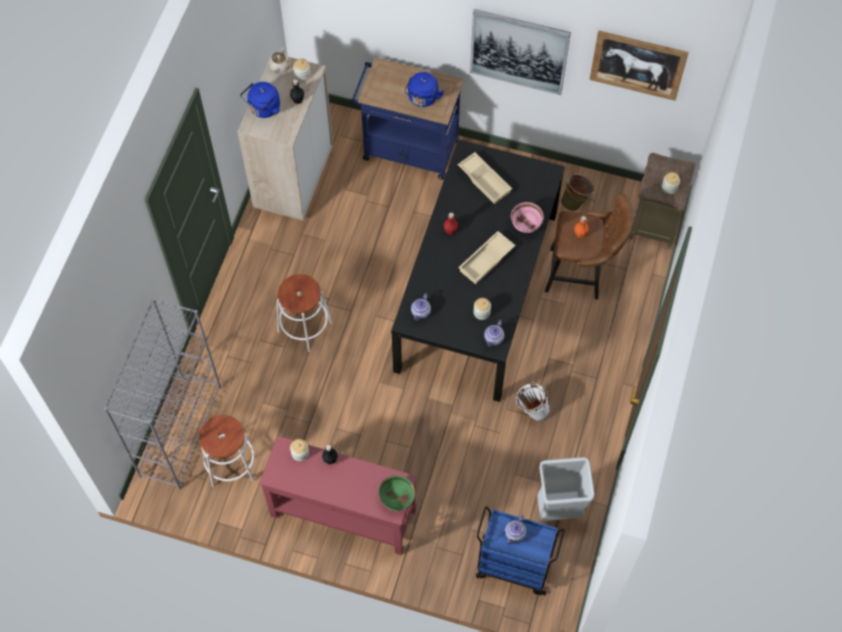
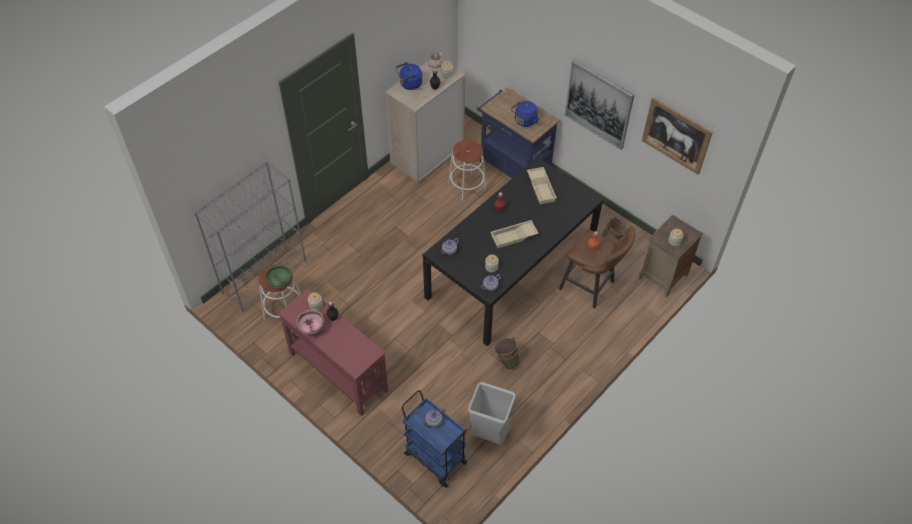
camera: 25 degrees right, 10 degrees down
white stool [277,274,332,352] -> white stool moved to [448,140,486,201]
green bowl [379,475,415,511] -> green bowl moved to [265,264,291,288]
pink bowl [511,202,544,233] -> pink bowl moved to [296,310,324,335]
white bucket [516,382,550,421] -> green bucket [494,337,520,369]

